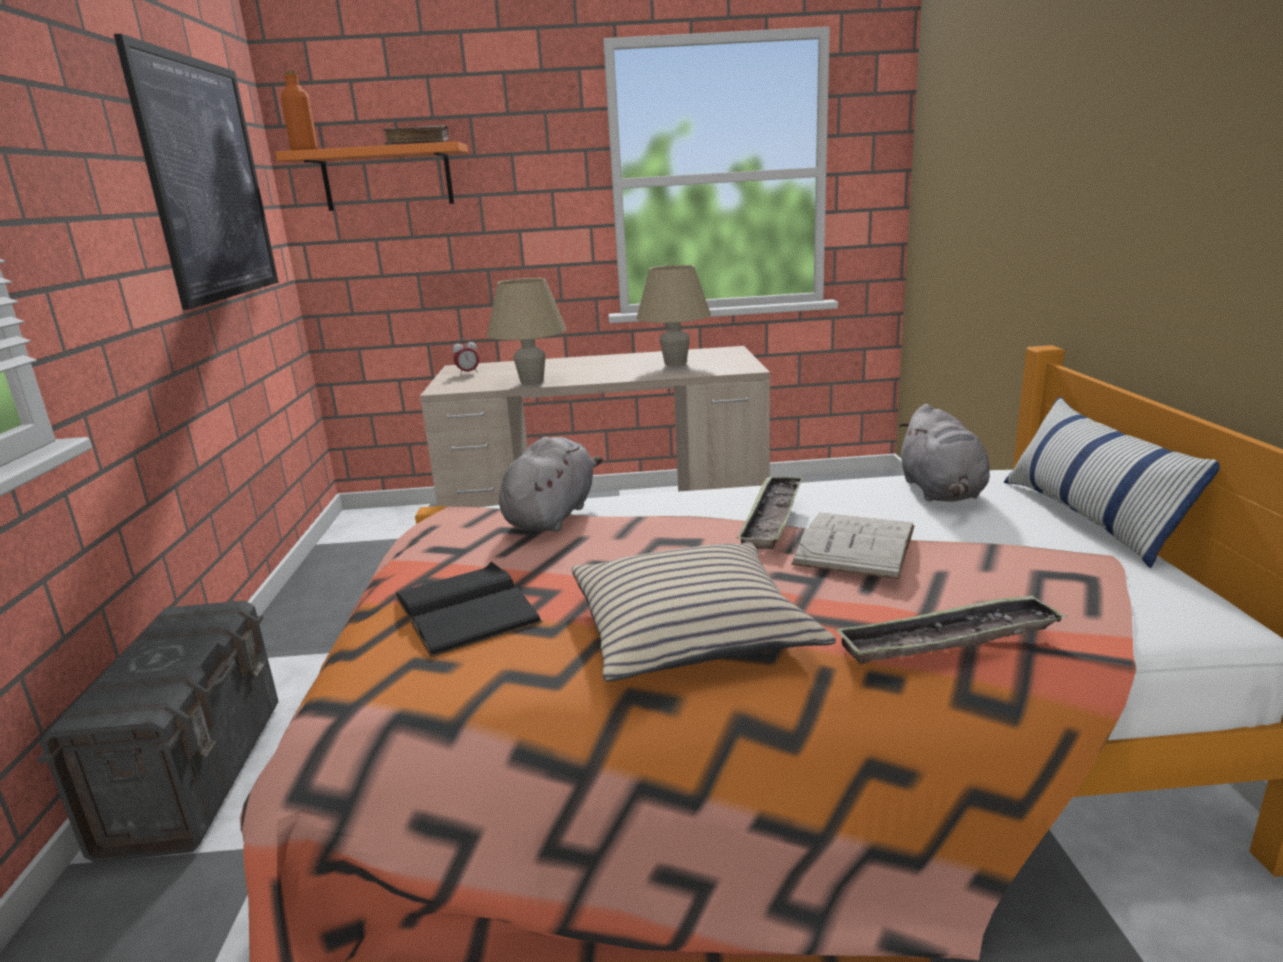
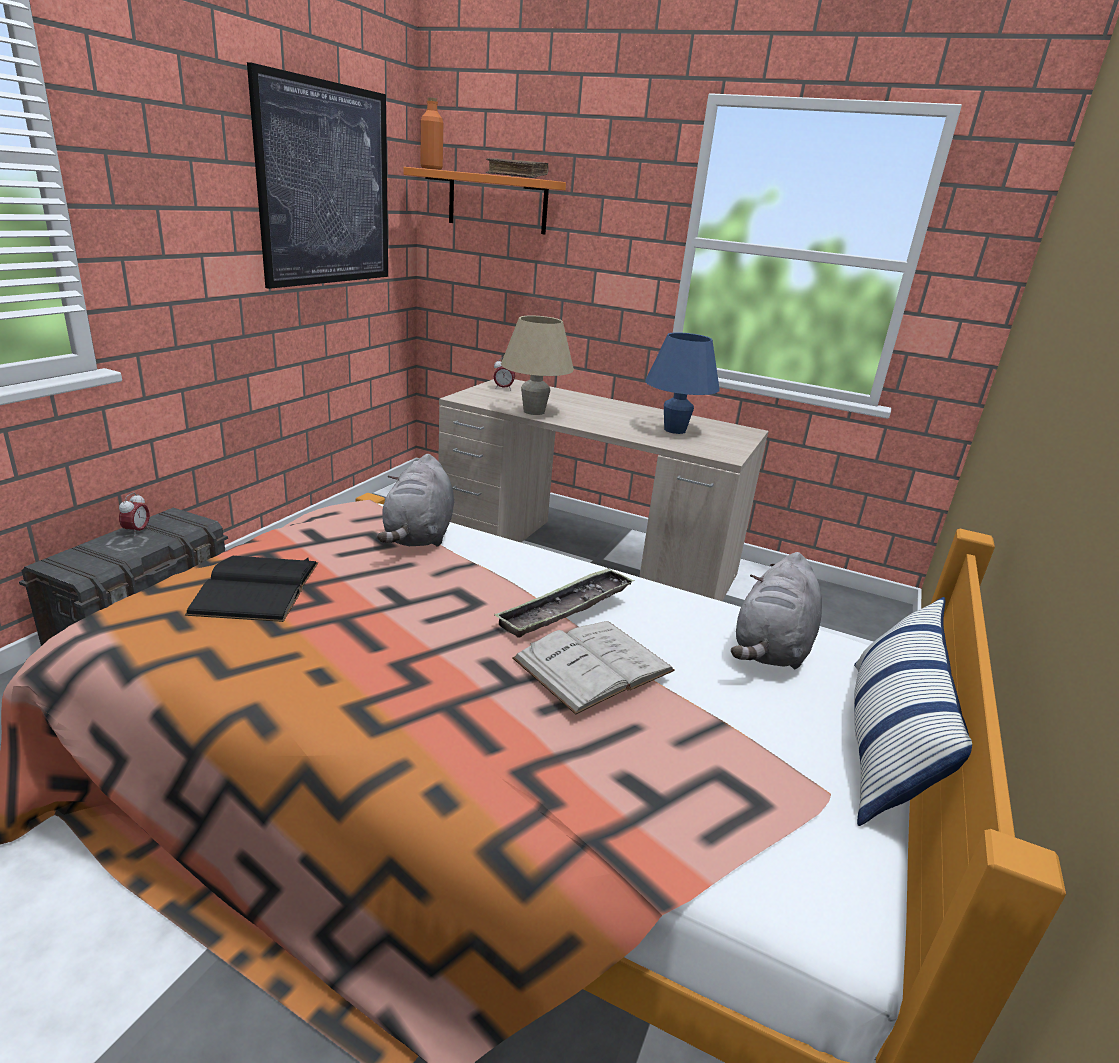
camera: 25 degrees right, 5 degrees up
grey plush toy [499,437,603,532] -> grey plush toy turned 135 degrees clockwise [377,454,454,547]
beige pillow [572,542,836,681] -> none
beige table lamp [636,265,711,366] -> blue table lamp [645,332,720,434]
tray [835,594,1067,664] -> none
none -> alarm clock [119,492,150,537]

